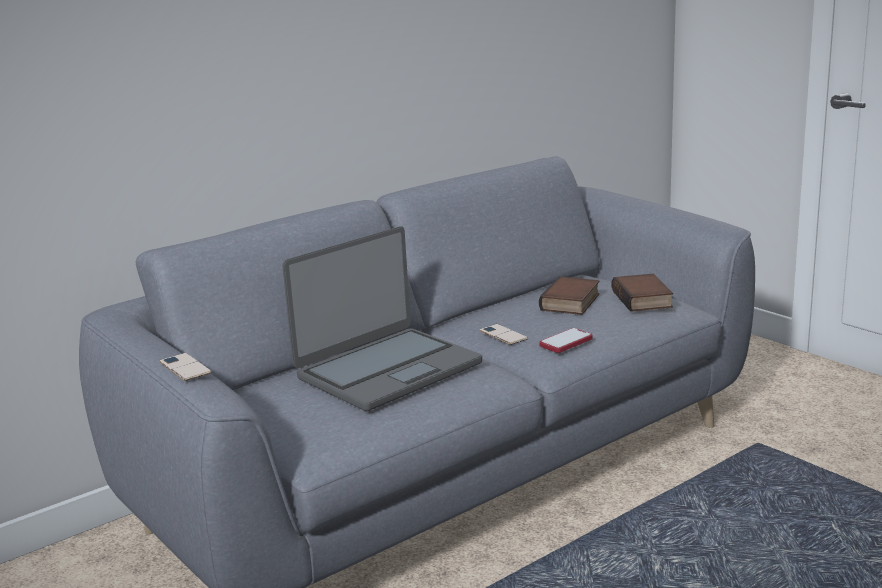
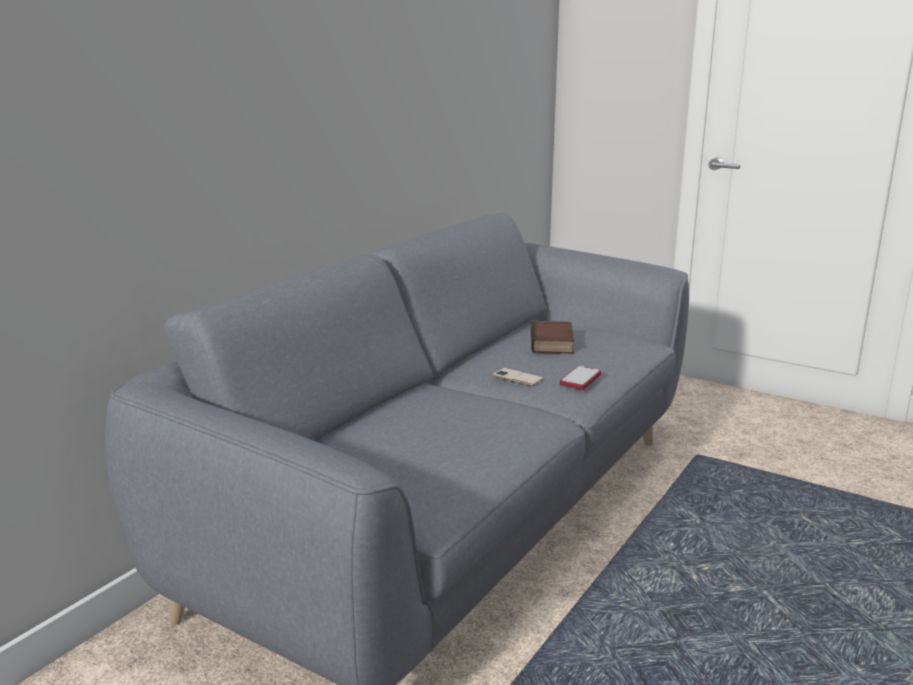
camera: 20 degrees left, 0 degrees up
phone [160,353,212,381] -> none
laptop [282,226,482,411] -> none
book [612,274,673,312] -> none

